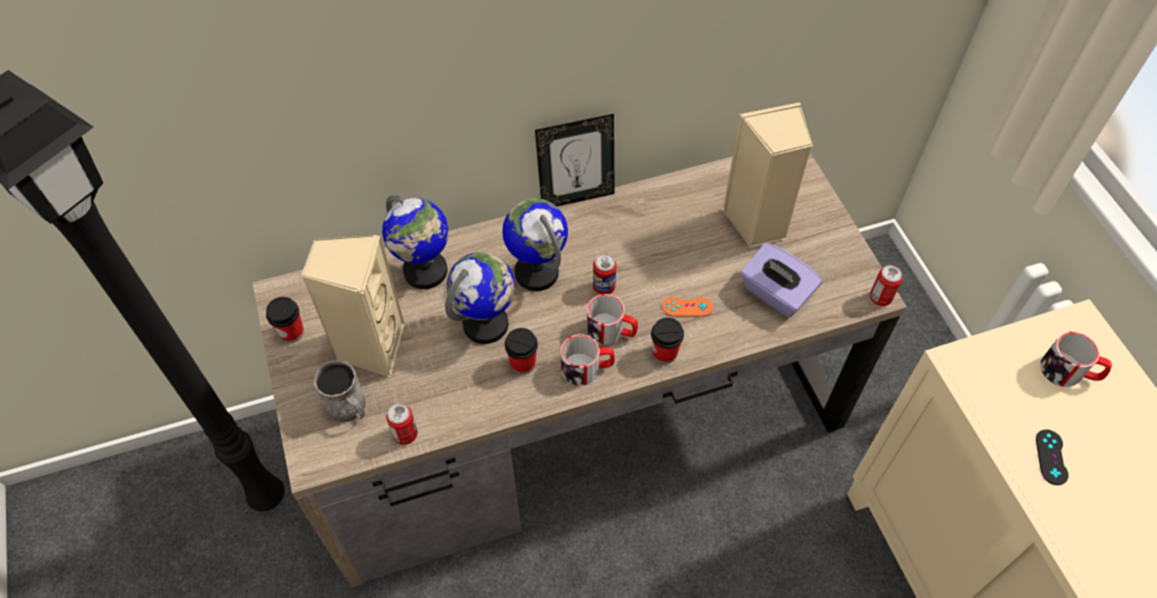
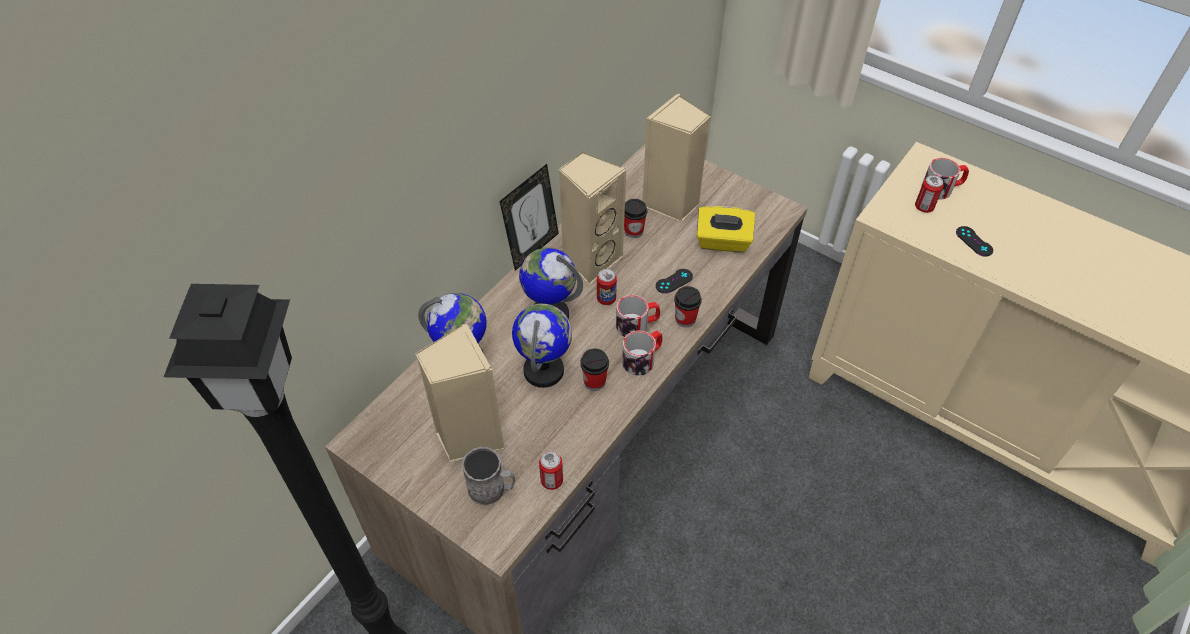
camera: 35 degrees left, 5 degrees down
cup [266,297,304,343] -> cup moved to [624,199,647,238]
orange game controller [662,297,713,316] -> black game controller [656,269,693,294]
purple tissue box [741,243,822,317] -> yellow tissue box [697,206,755,253]
can [870,265,903,306] -> can moved to [915,175,944,213]
none -> beige speaker [559,151,627,285]

